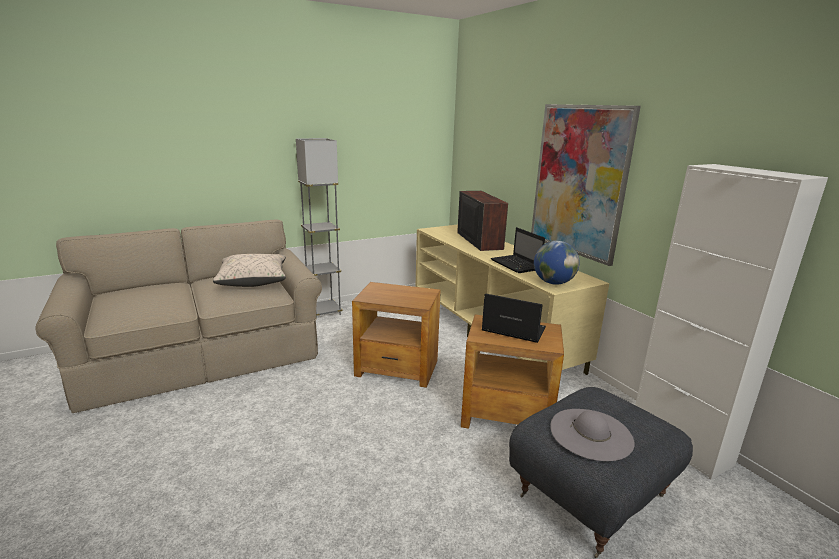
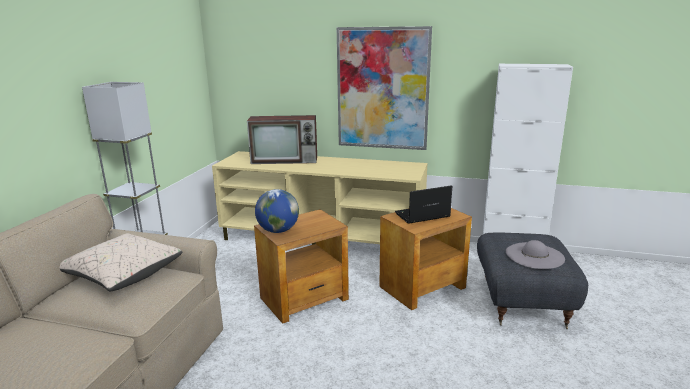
camera: 45 degrees left, 0 degrees up
television [457,191,508,251] -> television turned 150 degrees clockwise [247,115,317,164]
laptop [490,227,545,273] -> none
globe [534,241,580,285] -> globe moved to [255,189,299,233]

